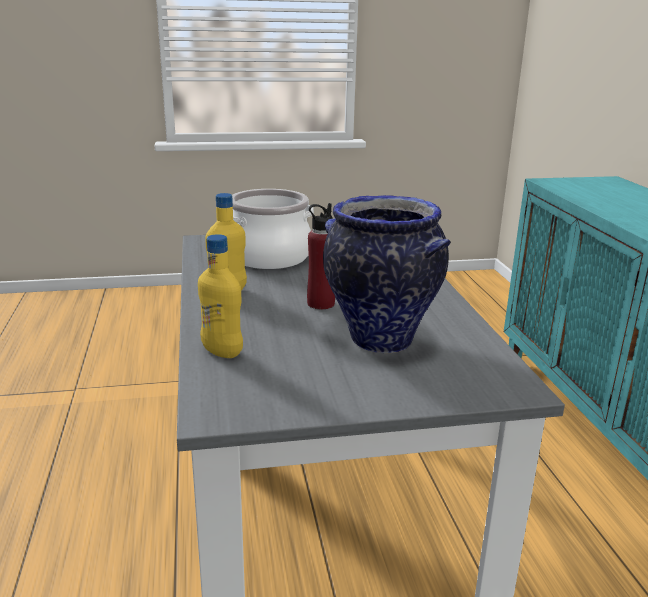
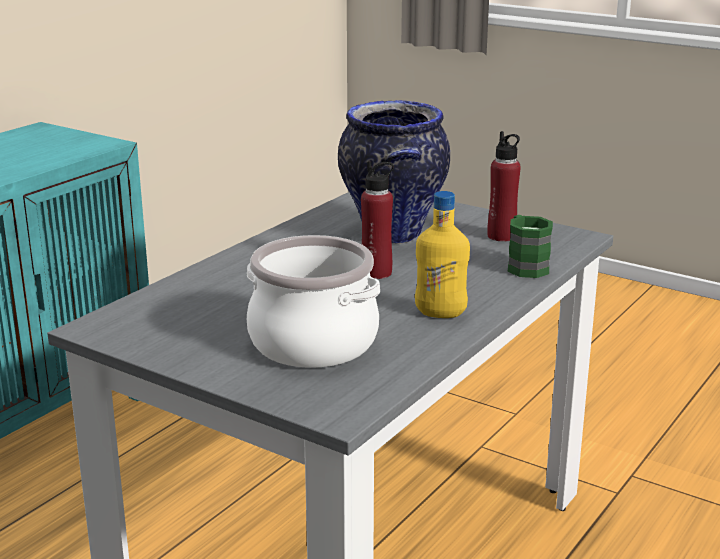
camera: 135 degrees left, 0 degrees up
yellow bottle [198,234,243,358] -> green mug [507,215,553,278]
none -> red bottle [487,131,521,242]

